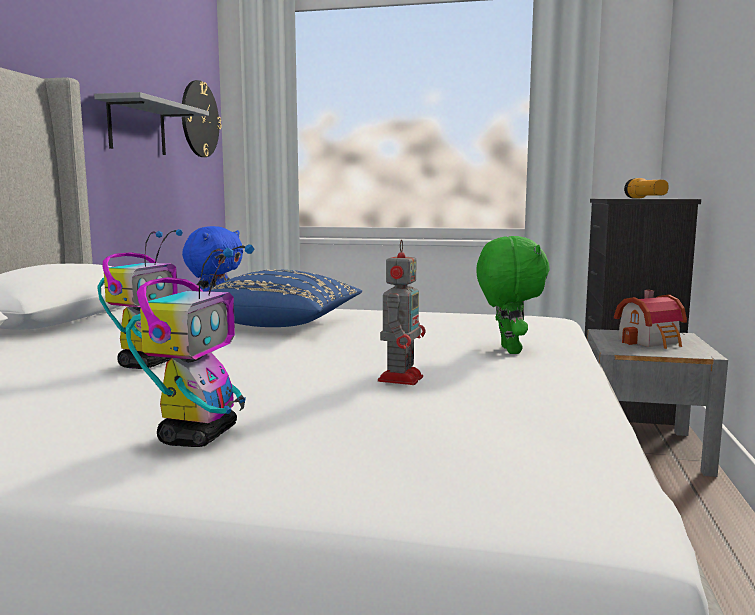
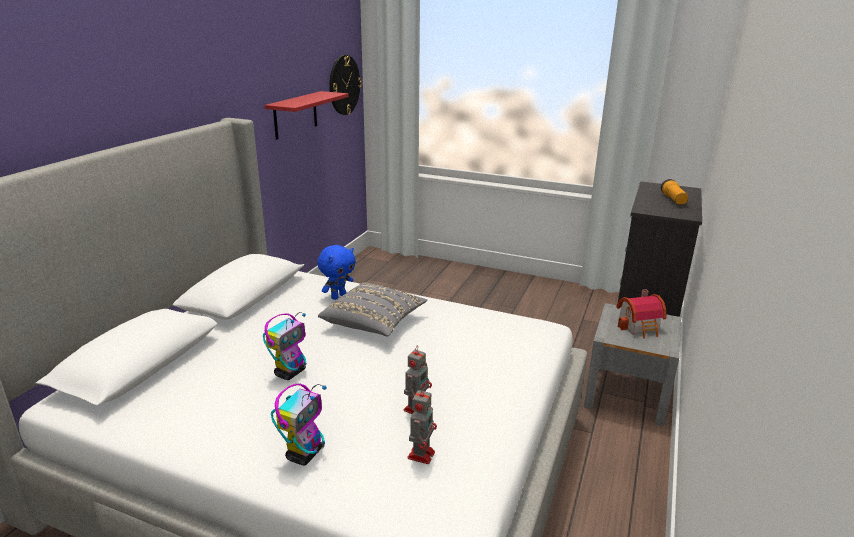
camera: 10 degrees right, 15 degrees up
grey shelf [94,92,209,155] -> red shelf [264,91,349,140]
blue pillow [206,269,362,327] -> grey pillow [318,282,427,337]
green plush toy [476,236,550,354] -> none
none -> toy robot [407,386,437,464]

